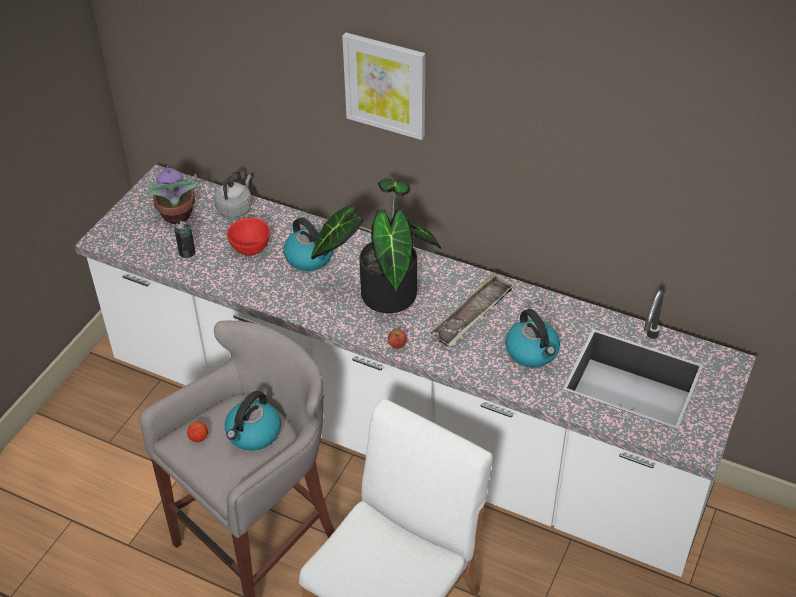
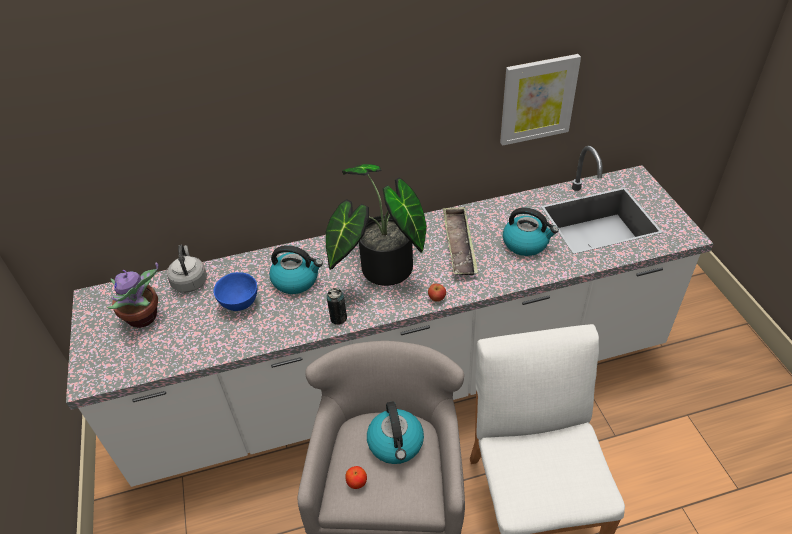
camera: 40 degrees left, 0 degrees up
can [174,221,196,258] -> can moved to [327,288,347,325]
red bowl [227,218,270,256] -> blue bowl [213,272,257,311]
picture [342,33,425,140] -> picture moved to [500,54,581,146]

